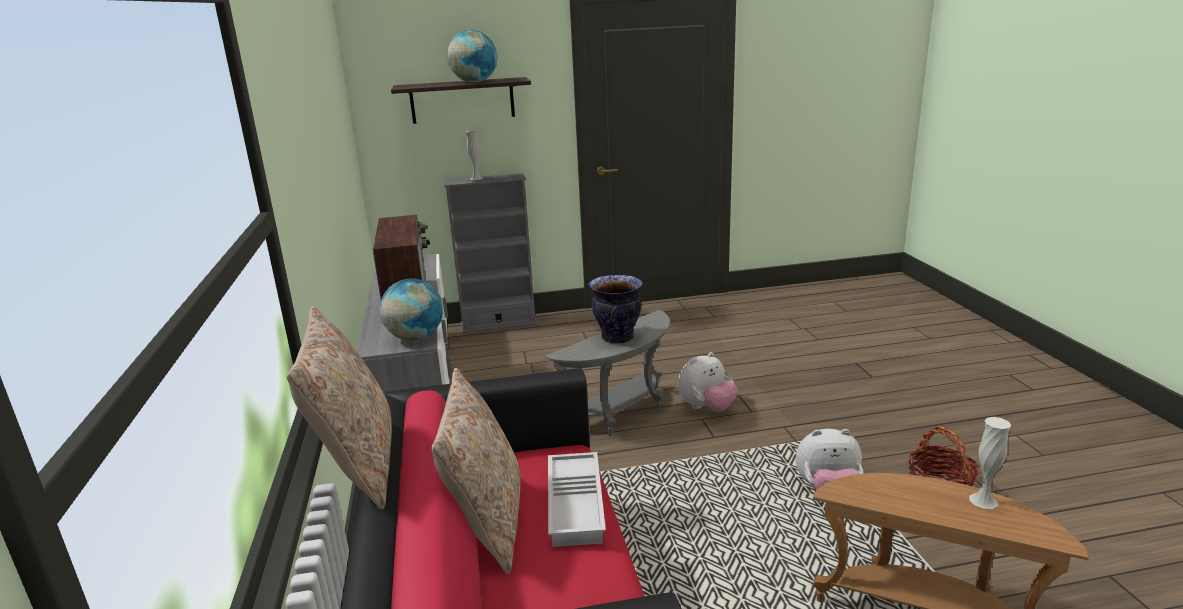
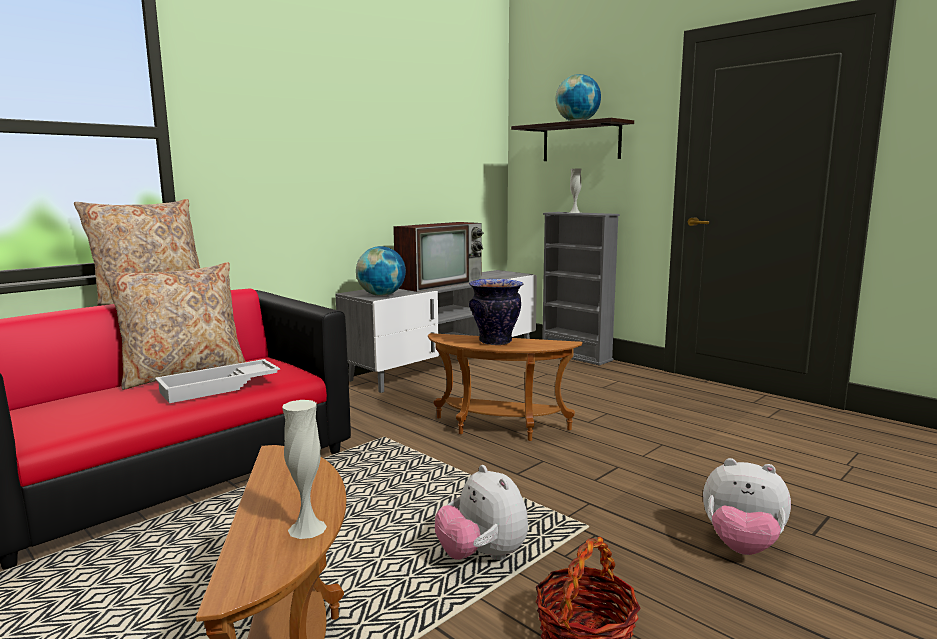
camera: 55 degrees right, 10 degrees down
grey side table [545,310,670,437] -> brown side table [428,333,582,441]
plush toy [678,352,738,412] -> plush toy moved to [703,458,791,555]

